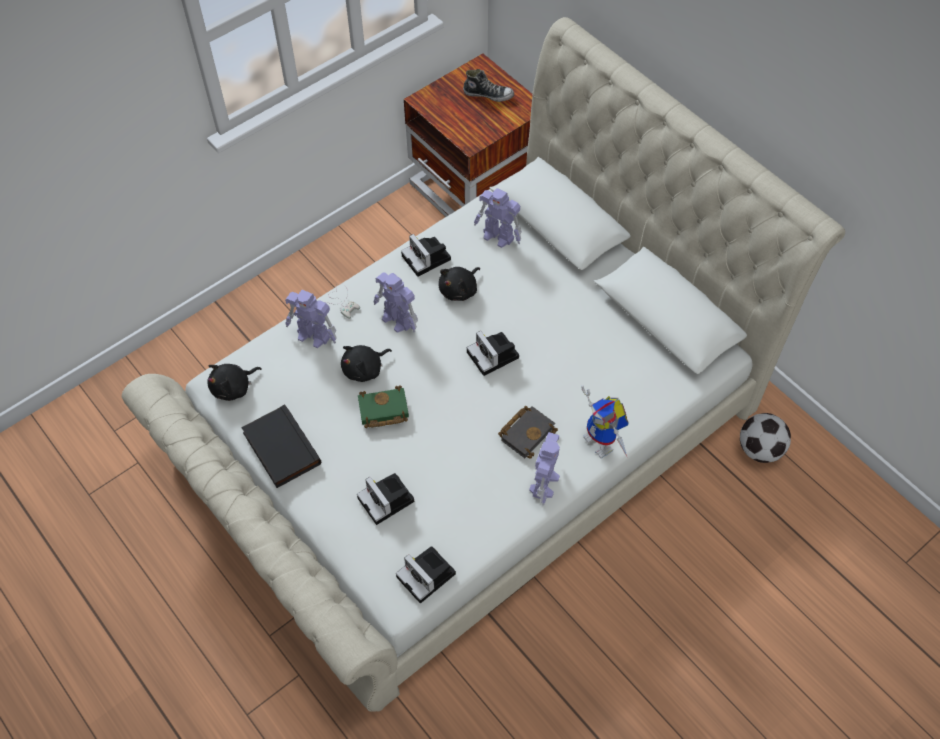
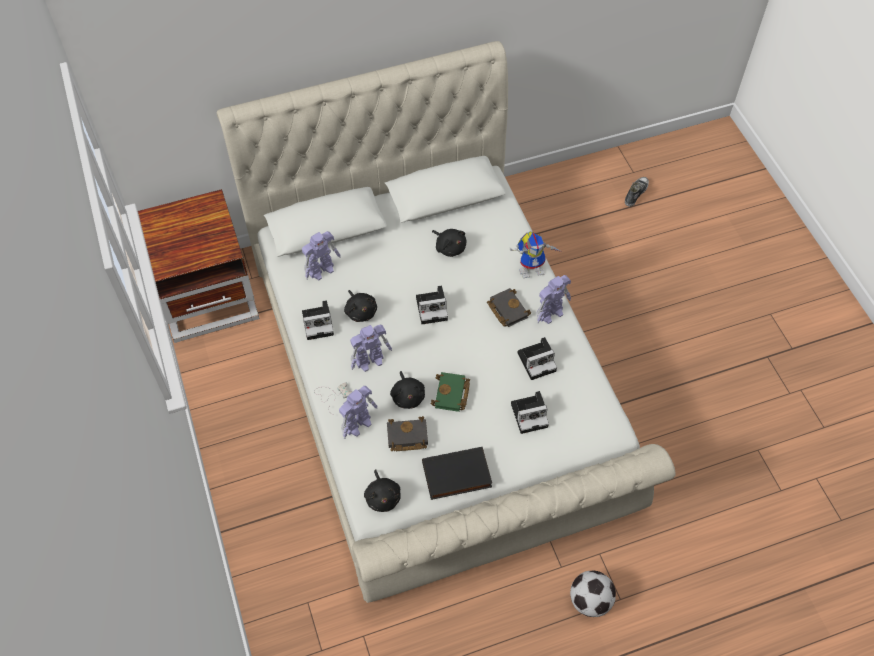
camera: 70 degrees left, 0 degrees up
camera [396,546,456,603] -> camera moved to [518,337,557,380]
shoe [463,69,514,102] -> shoe moved to [625,177,649,207]
toy robot [529,432,560,506] -> toy robot turned 105 degrees clockwise [536,275,571,324]
football [740,413,791,463] -> football moved to [570,571,616,617]
none -> black book [387,416,428,451]
none -> black plush toy [432,229,466,257]

